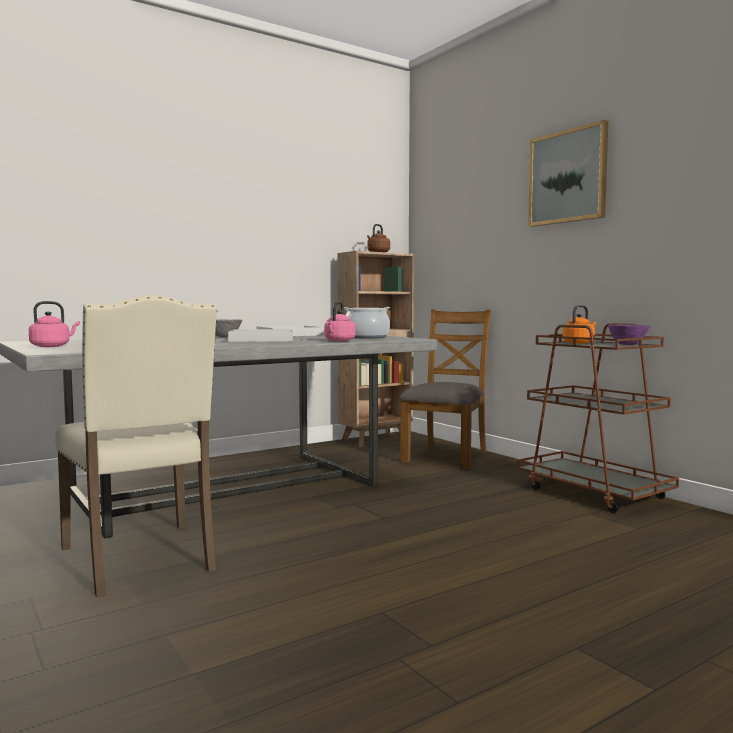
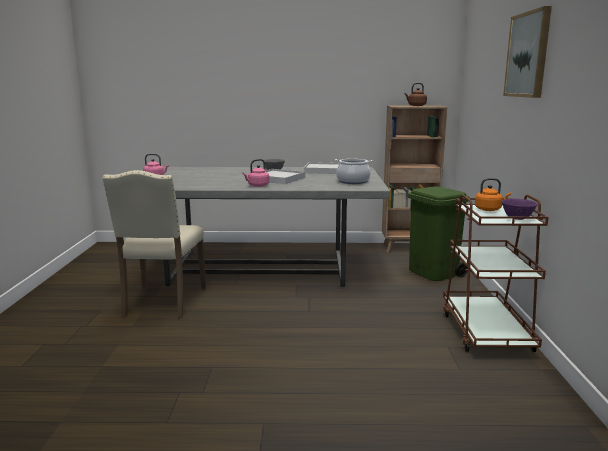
camera: 35 degrees right, 10 degrees up
pink kettle [324,302,356,341] -> pink kettle moved to [242,159,270,187]
brown chair [399,310,491,469] -> green trash can [408,187,469,281]

